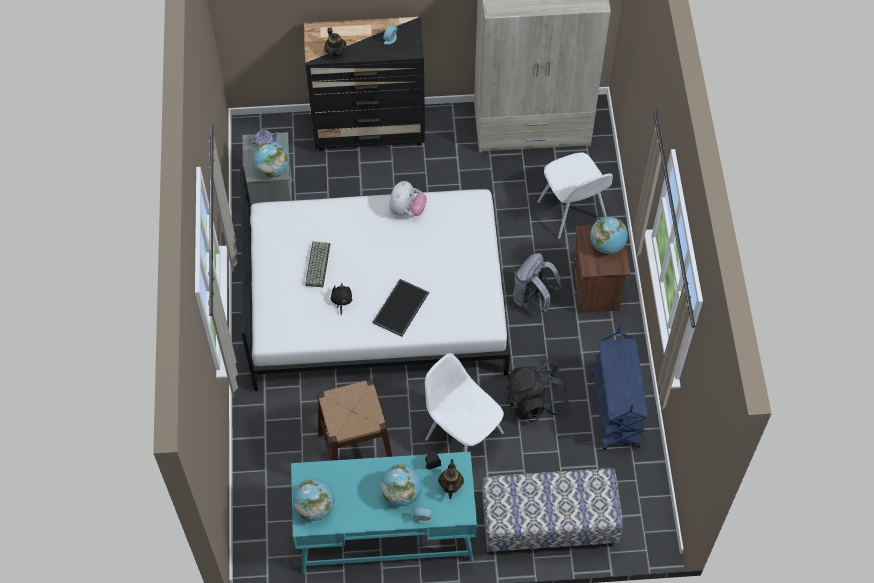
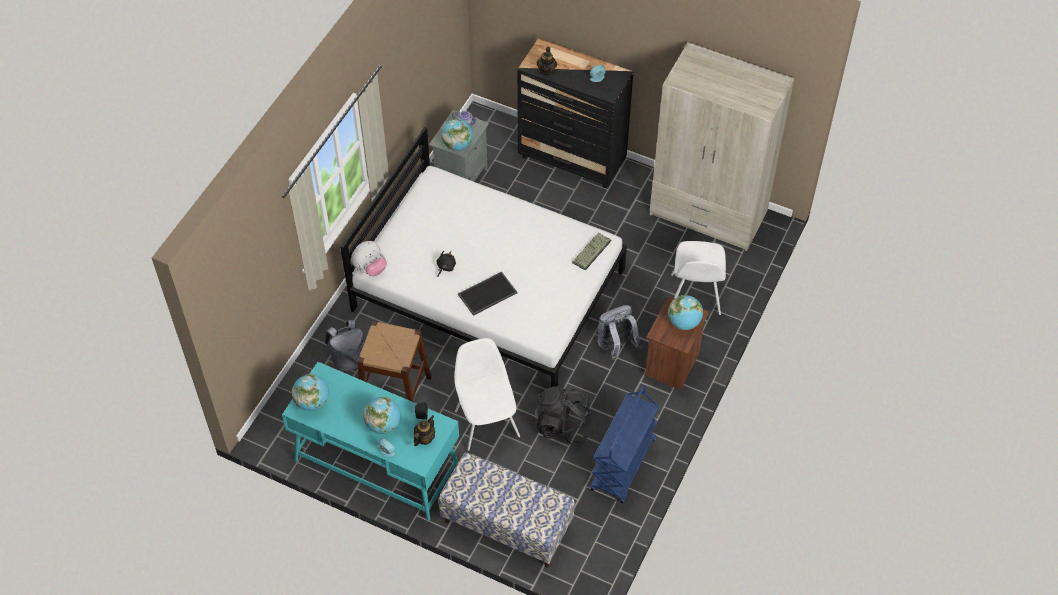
camera: 30 degrees right, 5 degrees down
keyboard [305,242,330,287] -> keyboard moved to [572,233,612,271]
plush toy [389,181,427,216] -> plush toy moved to [351,241,387,276]
none -> grey backpack [325,320,364,372]

